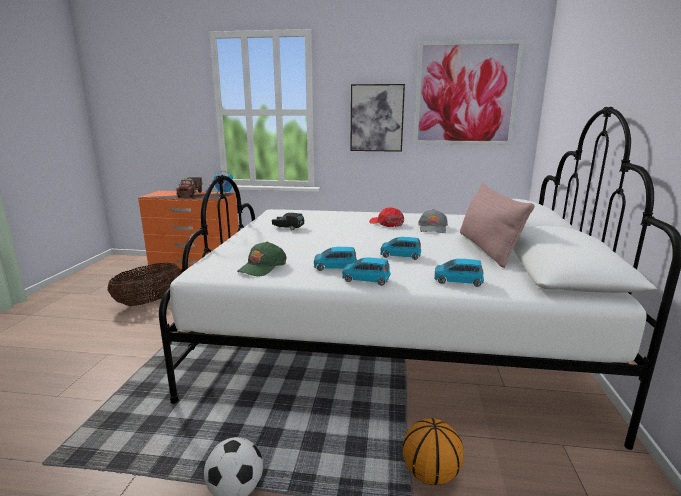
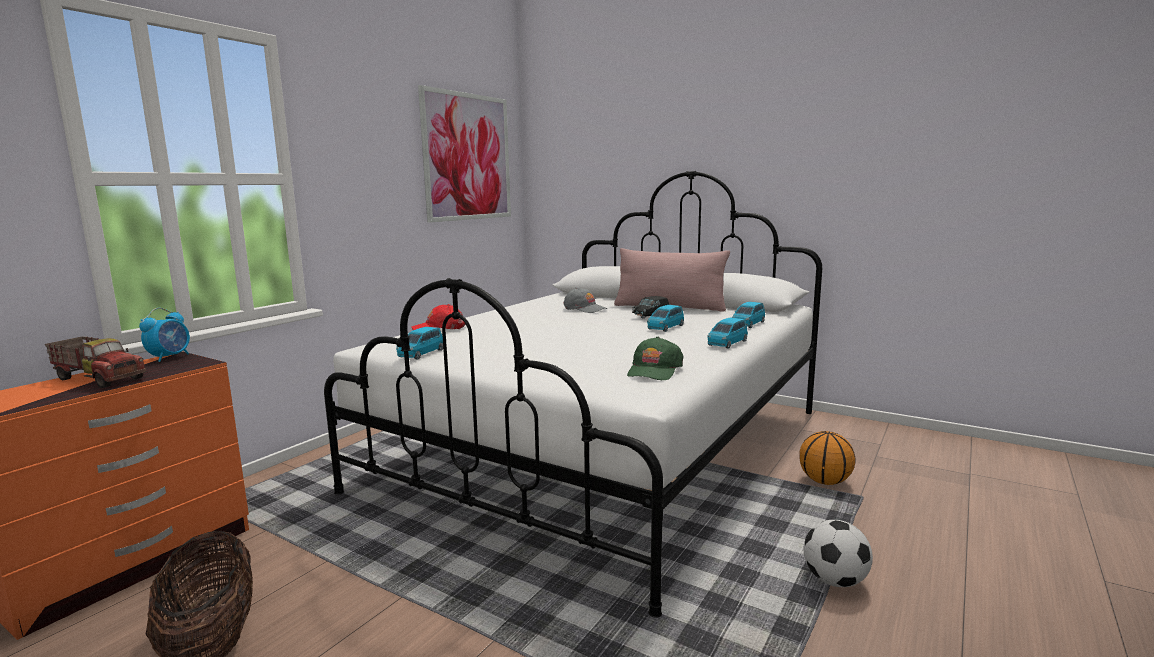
camera: 65 degrees left, 5 degrees down
green cap [237,242,287,277] -> green cap turned 60 degrees clockwise [627,337,683,380]
black toy car [272,213,304,230] -> black toy car moved to [632,296,669,319]
blue toy car [314,247,357,271] -> blue toy car moved to [396,327,443,359]
picture [350,84,405,152] -> none
red cap [369,207,404,227] -> red cap moved to [411,304,466,330]

